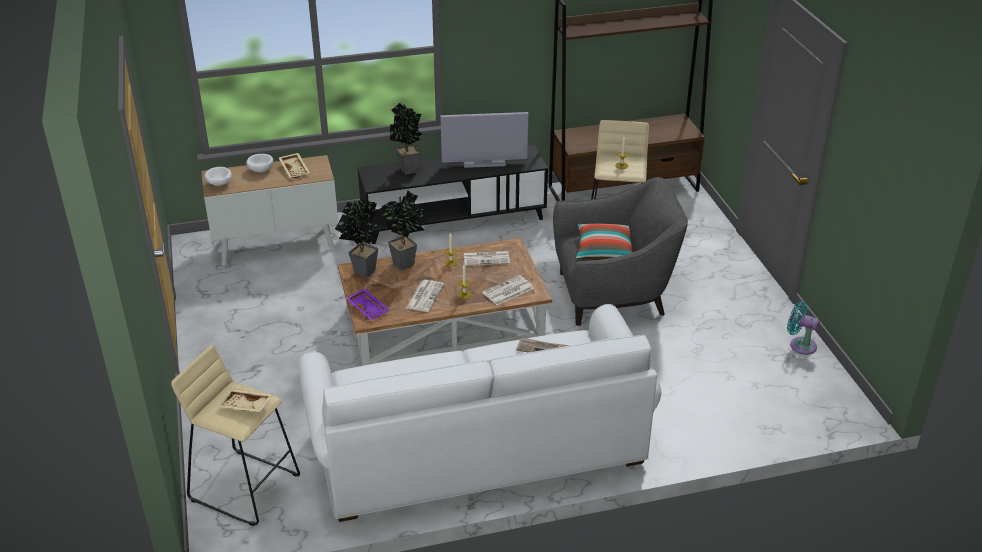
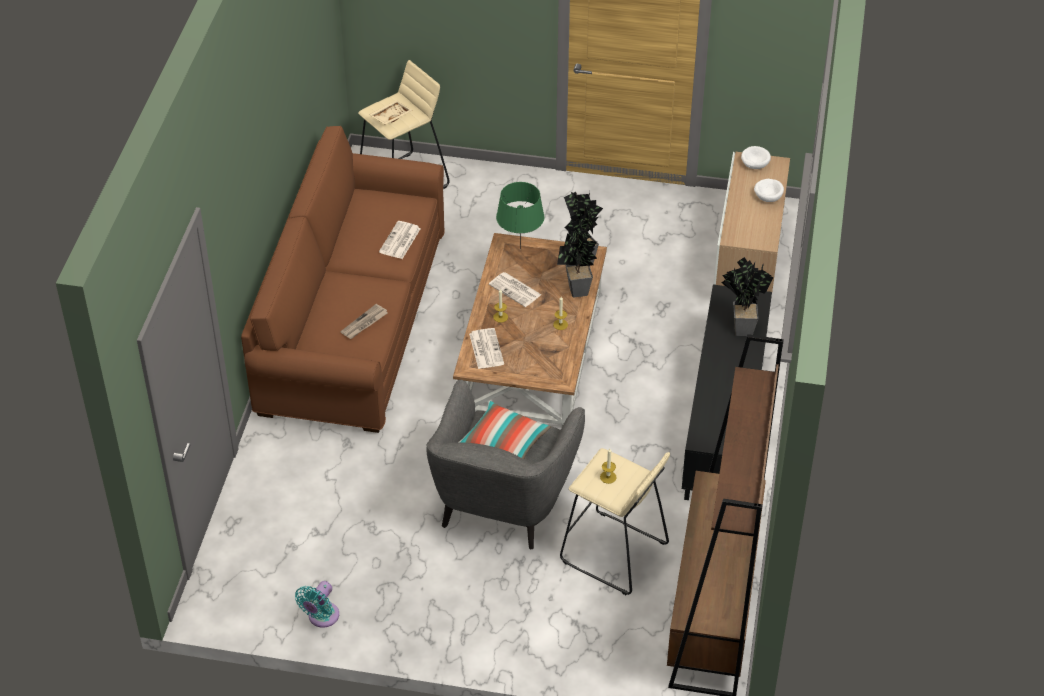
camera: 115 degrees right, 10 degrees up
beige tray [279,153,310,178] -> none
white sofa [298,304,661,522] -> brown sofa [241,126,445,433]
purple tray [346,288,390,321] -> green table lamp [496,182,544,249]
television [440,112,529,168] -> none
newspaper [464,251,510,266] -> newspaper moved to [379,221,421,259]
turquoise fan [787,301,820,355] -> turquoise fan turned 150 degrees clockwise [295,581,339,628]

